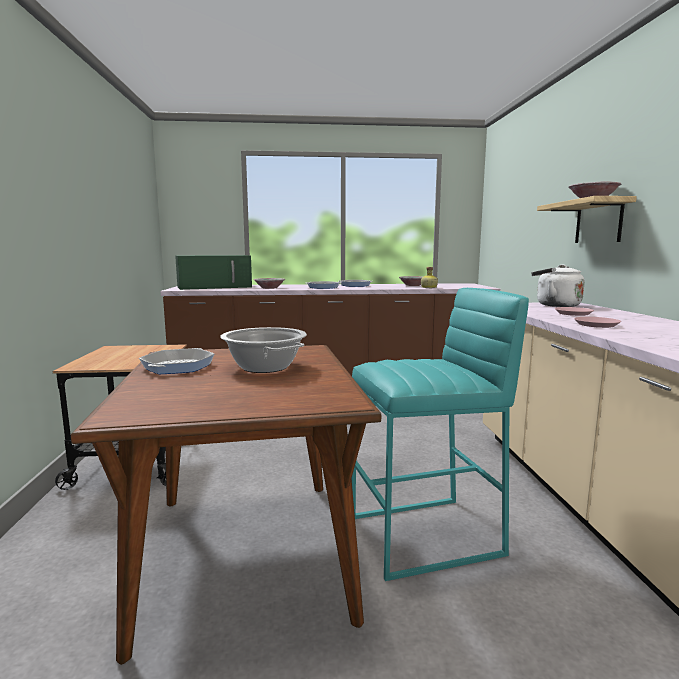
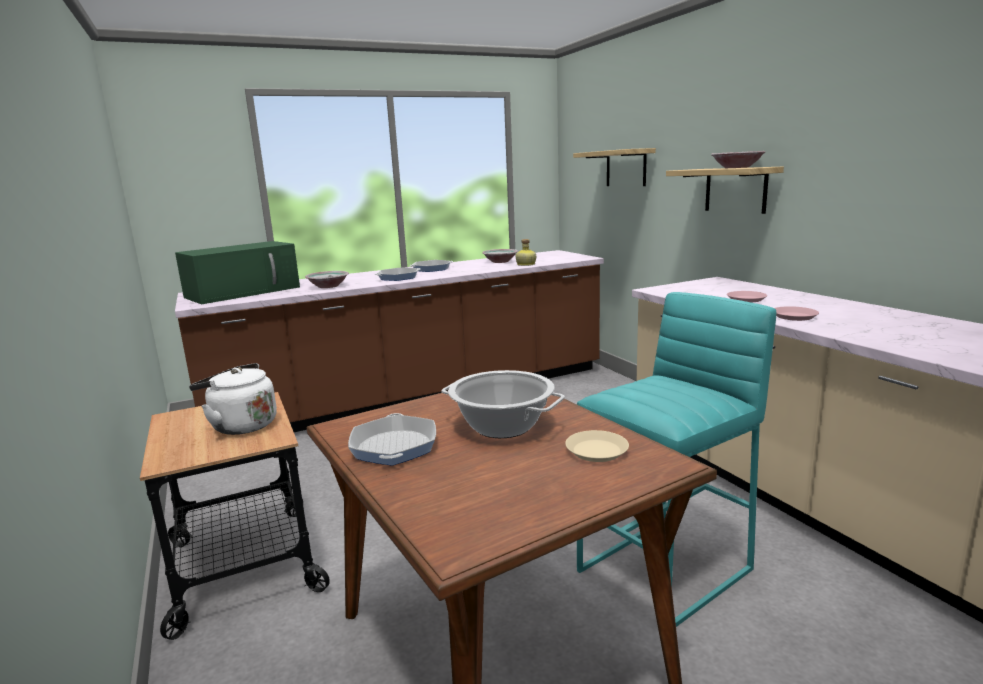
camera: 20 degrees left, 5 degrees up
white kettle [531,264,585,307] -> white kettle moved to [189,363,277,435]
none -> beige plate [565,430,629,462]
none -> shelf [573,148,656,186]

